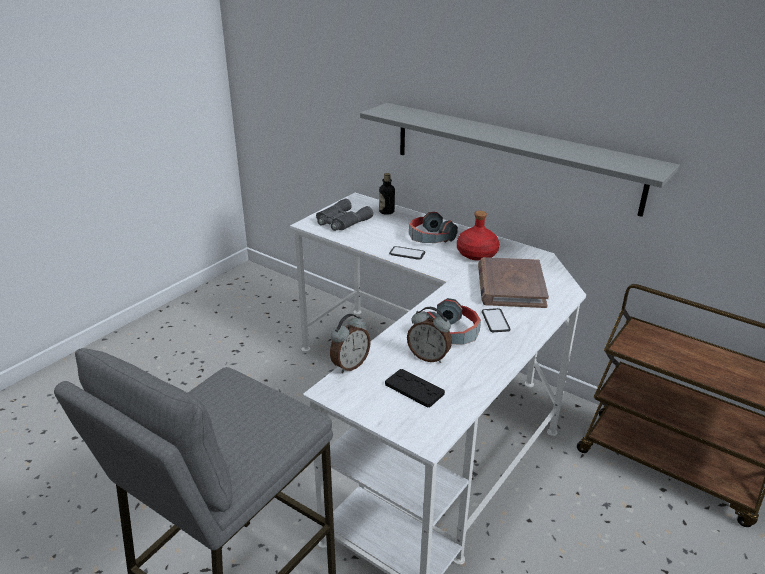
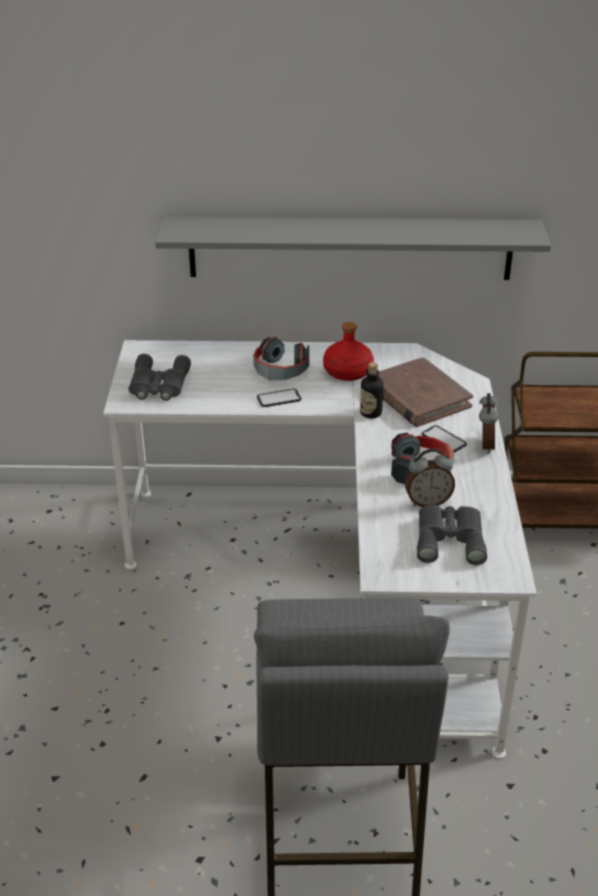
camera: 35 degrees left, 5 degrees up
alarm clock [330,314,371,373] -> alarm clock moved to [479,393,499,454]
bottle [379,173,395,215] -> bottle moved to [360,362,383,418]
black game controller [385,369,445,408] -> grey binoculars [417,505,487,565]

